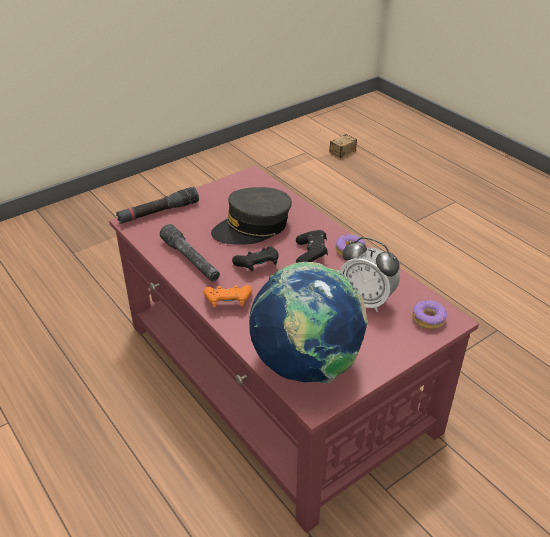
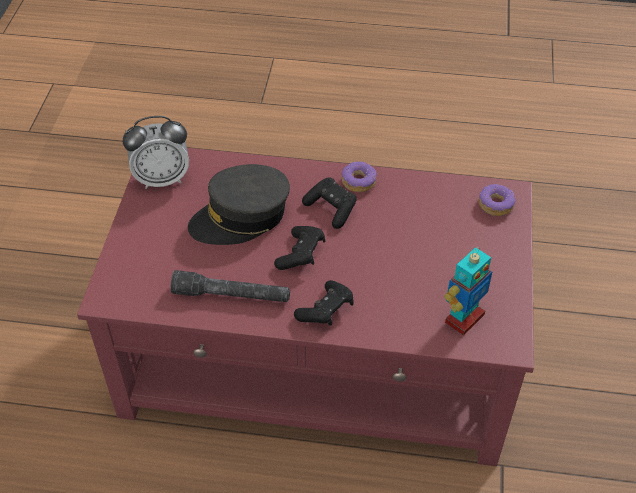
camera: 45 degrees left, 10 degrees up
black flashlight [116,187,199,224] -> none
orange game controller [204,285,252,307] -> black game controller [294,280,354,326]
grey cap [211,187,292,245] -> grey cap turned 45 degrees clockwise [188,164,290,245]
globe [249,262,368,384] -> toy robot [444,247,492,336]
storage box [320,129,357,158] -> none
alarm clock [340,237,400,312] -> alarm clock moved to [122,116,189,189]

